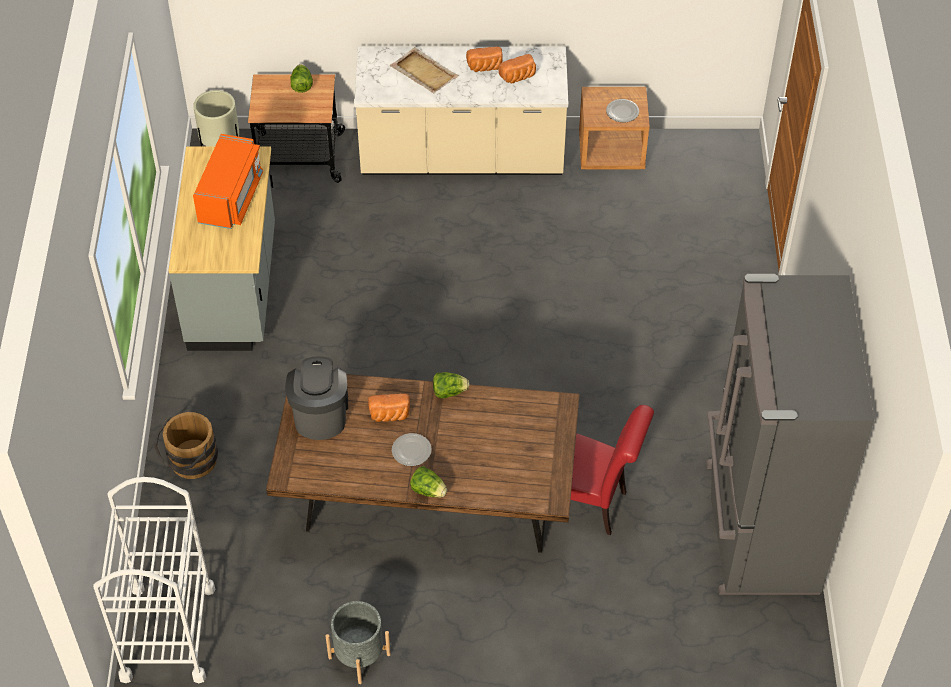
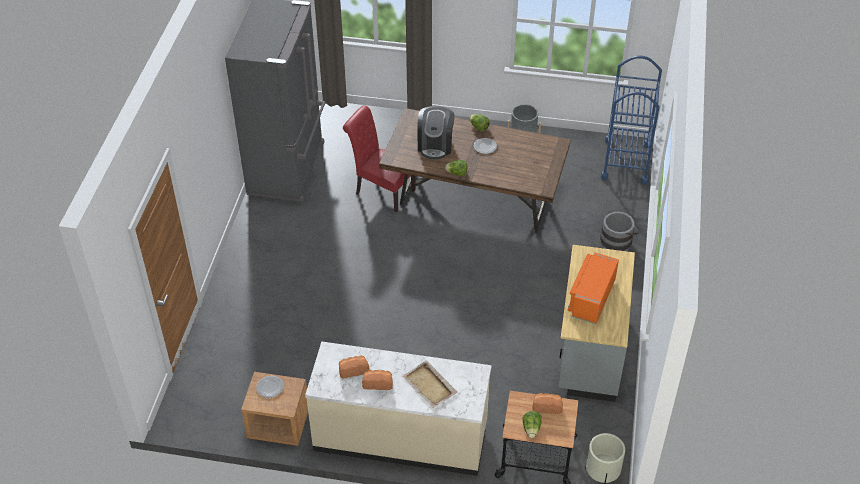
camera: 170 degrees left, 5 degrees down
white cart [93,477,215,683] -> blue cart [601,56,662,185]
brown bucket [154,412,218,479] -> grey bucket [600,212,640,251]
coffee machine [285,356,348,440] -> coffee machine moved to [417,106,455,160]
bread [368,394,410,422] -> bread moved to [532,393,563,414]

